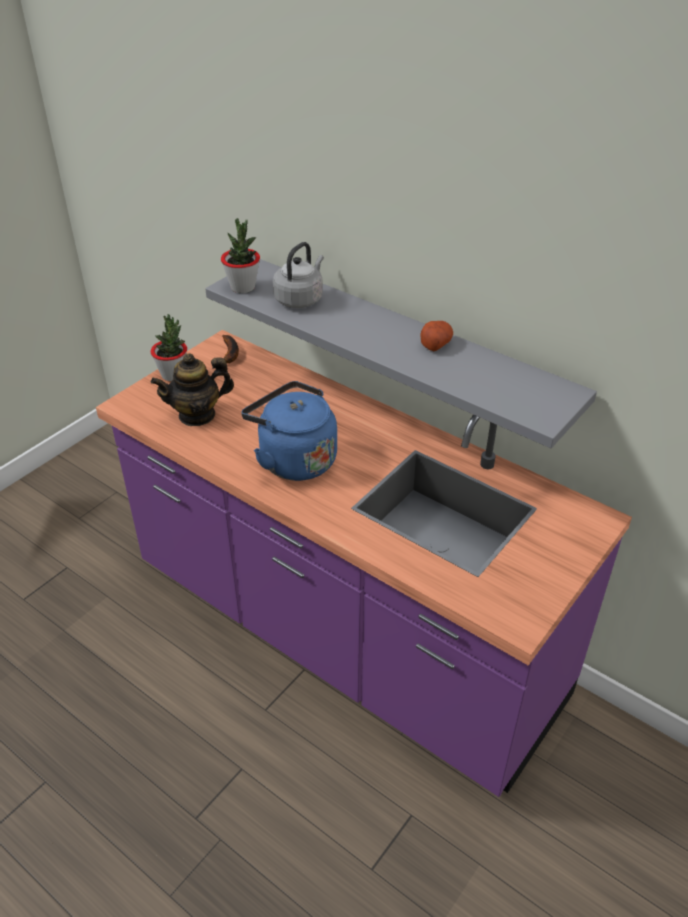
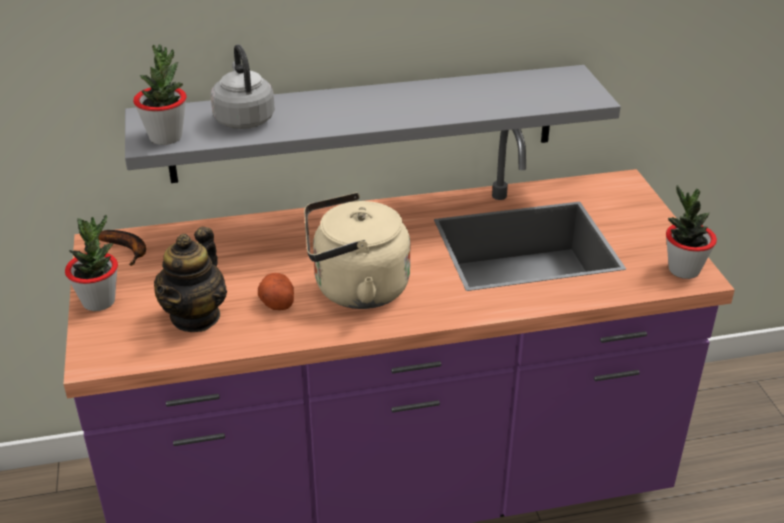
camera: 50 degrees left, 5 degrees down
blue kettle [241,381,337,481] -> beige kettle [304,193,410,309]
potato [420,321,453,351] -> potato moved to [258,273,294,310]
none -> potted plant [666,185,717,279]

